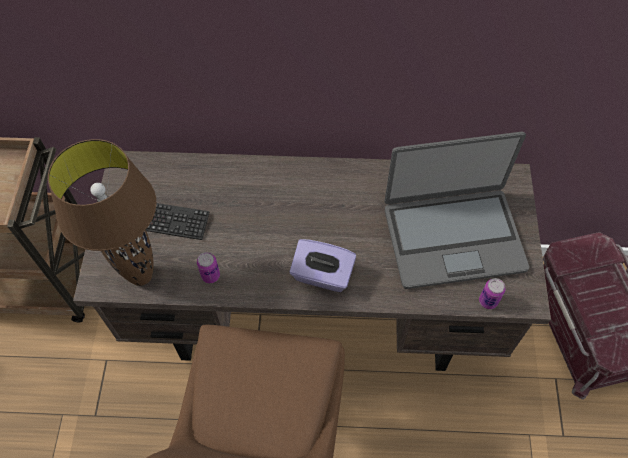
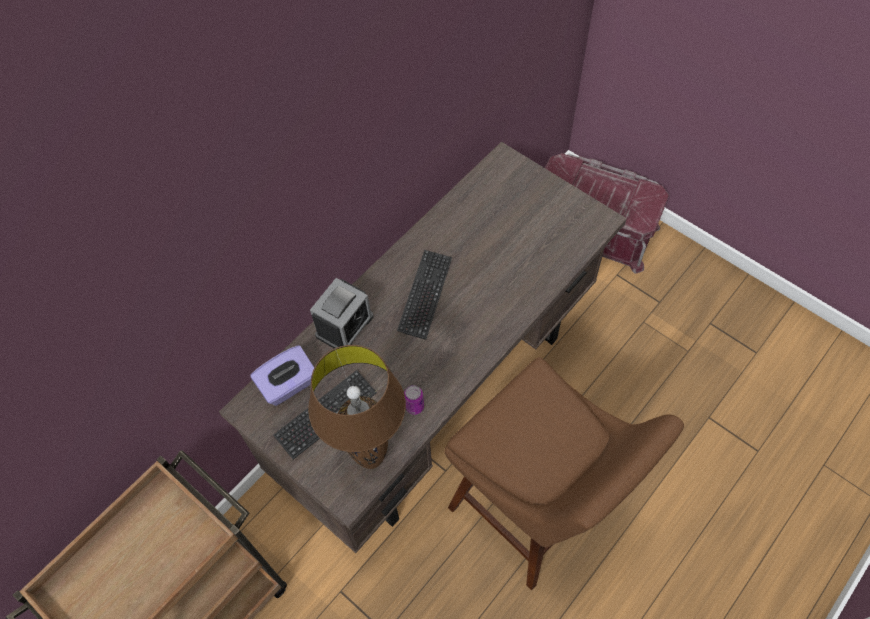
camera: 50 degrees left, 0 degrees up
purple tissue box [290,239,356,292] -> purple tissue box moved to [250,345,314,406]
laptop [384,132,529,289] -> none
can [479,278,506,309] -> none
none -> alarm clock [310,278,373,349]
none -> keyboard [397,250,452,340]

